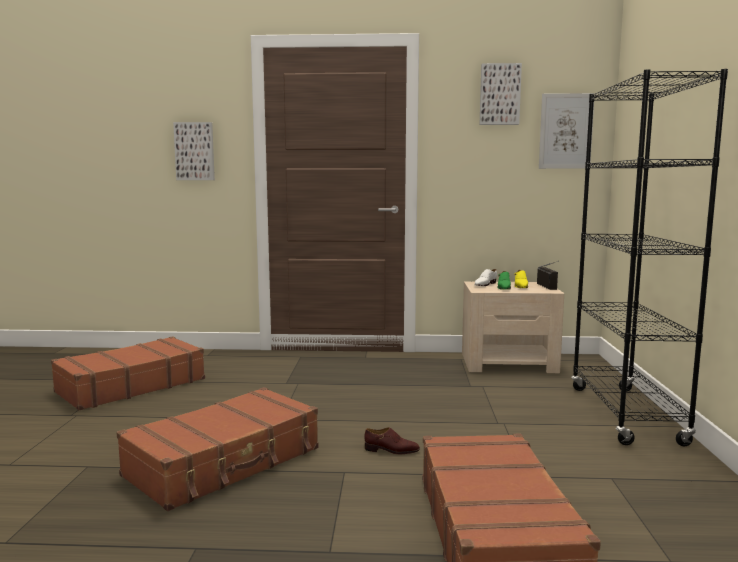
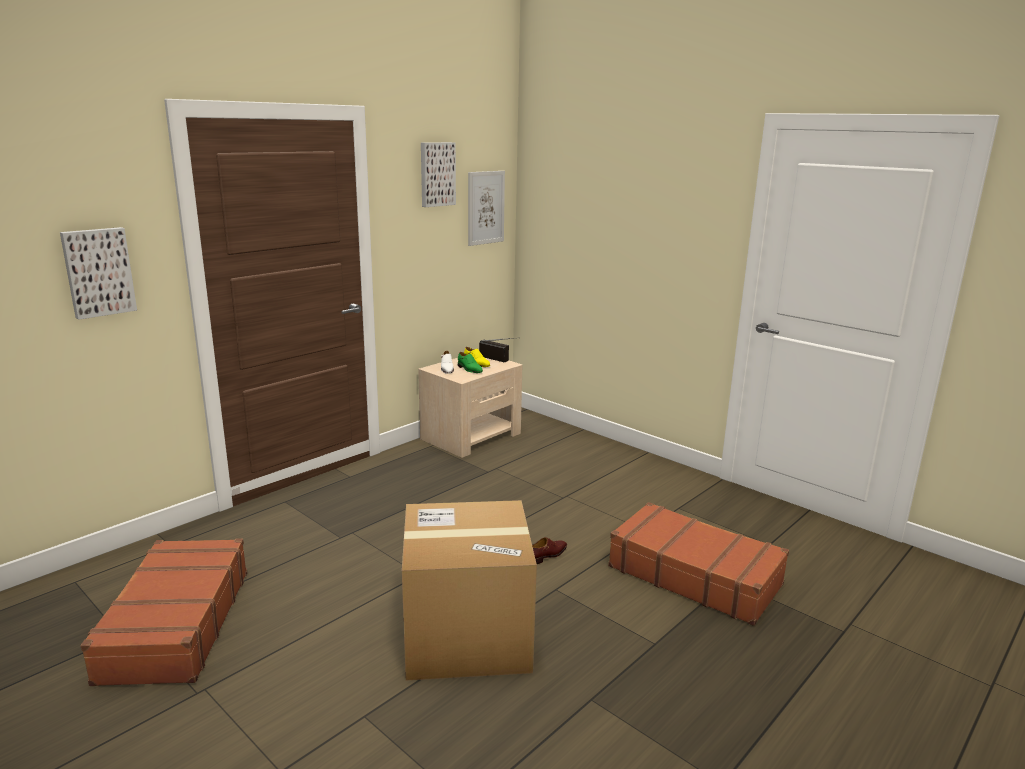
camera: 50 degrees left, 10 degrees up
brown suitcase [117,387,318,511] -> cardboard box [402,500,537,681]
black bookcase [571,69,728,447] -> none

